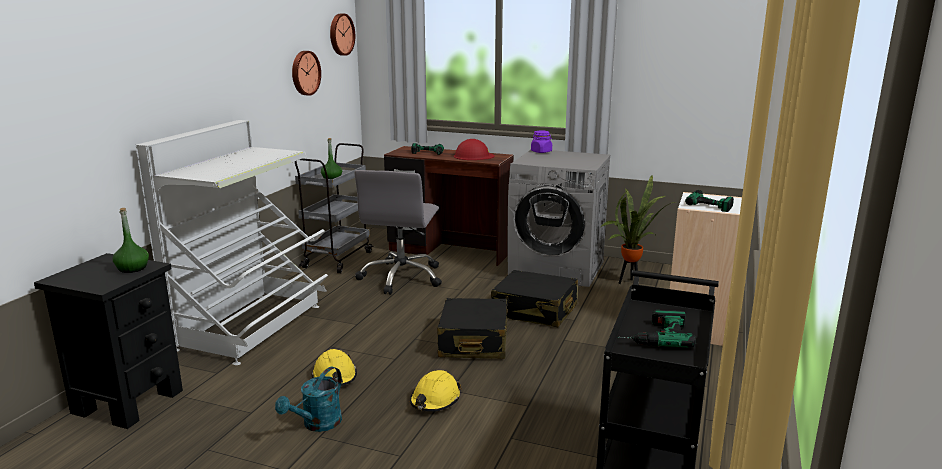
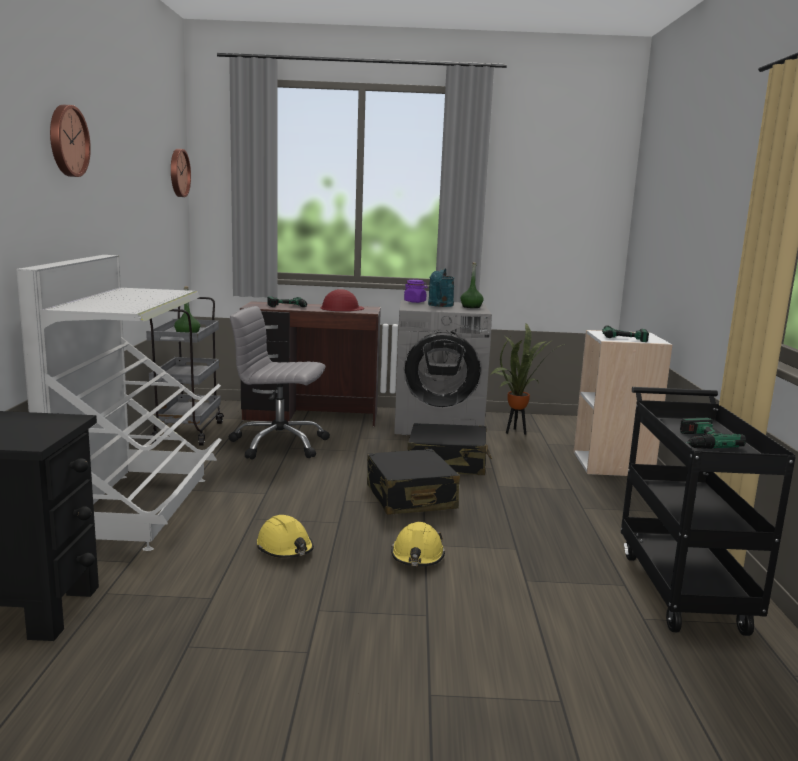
camera: 20 degrees left, 5 degrees down
green bottle [112,208,149,273] -> green bottle moved to [460,262,484,308]
turquoise watering can [275,367,342,432] -> turquoise watering can moved to [428,268,454,307]
wall clock [292,51,321,96] -> wall clock moved to [50,105,91,177]
grey office chair [354,170,442,295] -> grey office chair turned 105 degrees clockwise [229,306,330,460]

